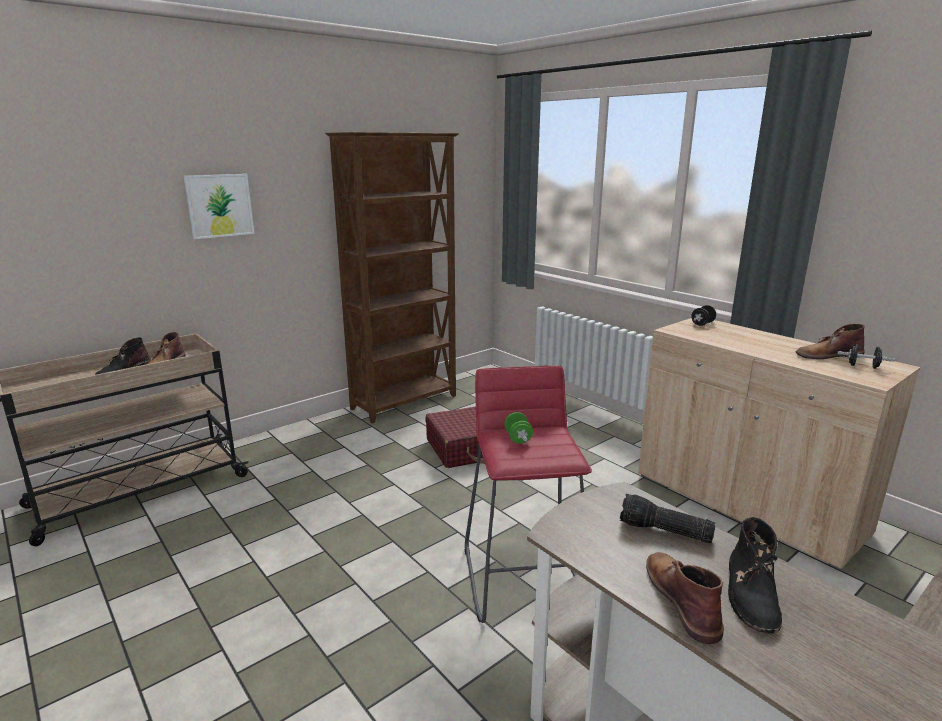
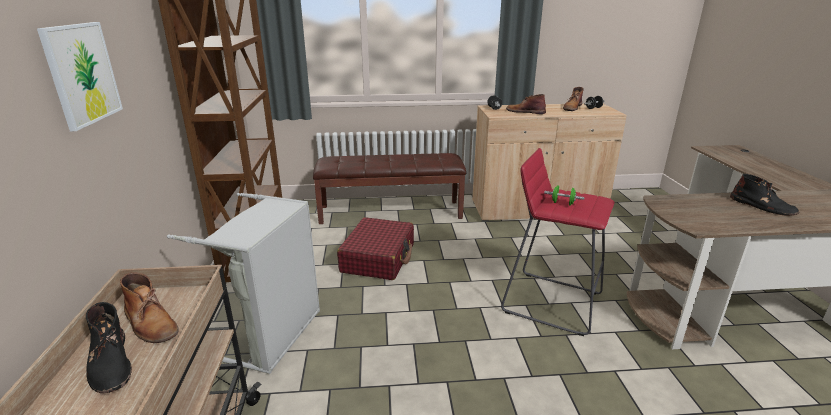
camera: 55 degrees left, 5 degrees up
flashlight [620,493,716,543] -> none
brown boot [646,552,724,644] -> brown boot moved to [506,94,546,114]
none -> grey laundry basket [167,193,320,374]
none -> brown bench [313,153,466,224]

